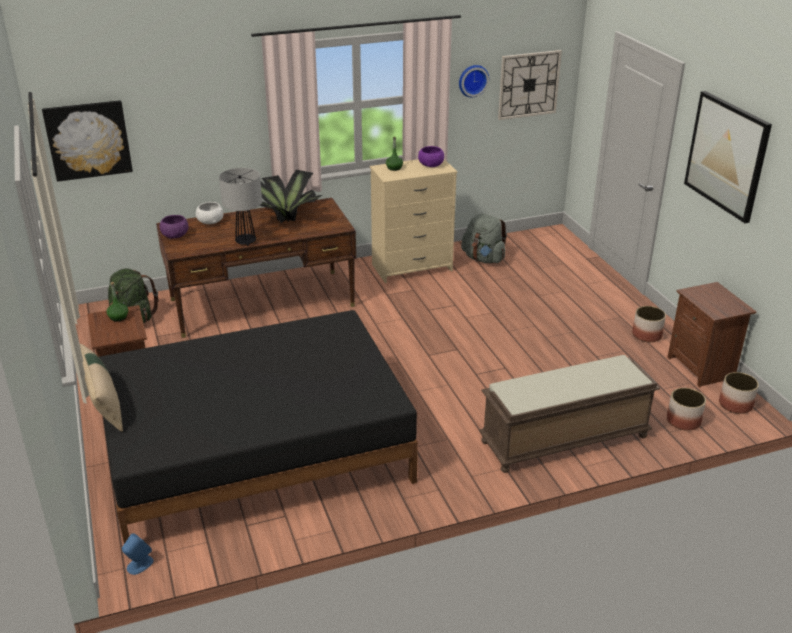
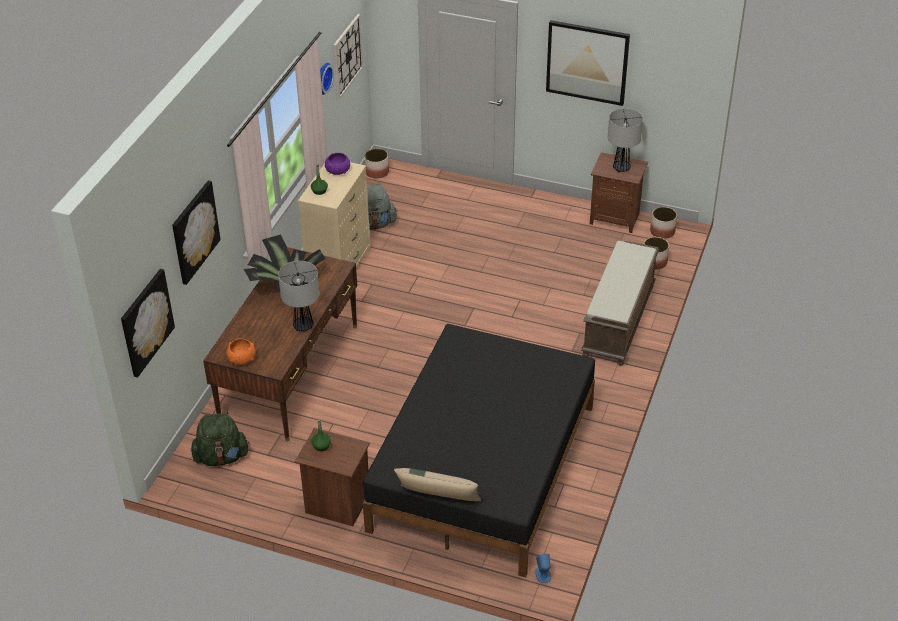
camera: 50 degrees left, 10 degrees up
purple bowl [159,215,189,238] -> orange bowl [227,338,255,365]
white bowl [196,202,224,224] -> none
planter [632,306,666,342] -> planter moved to [365,149,389,178]
none -> picture [172,181,221,285]
none -> table lamp [608,108,643,172]

